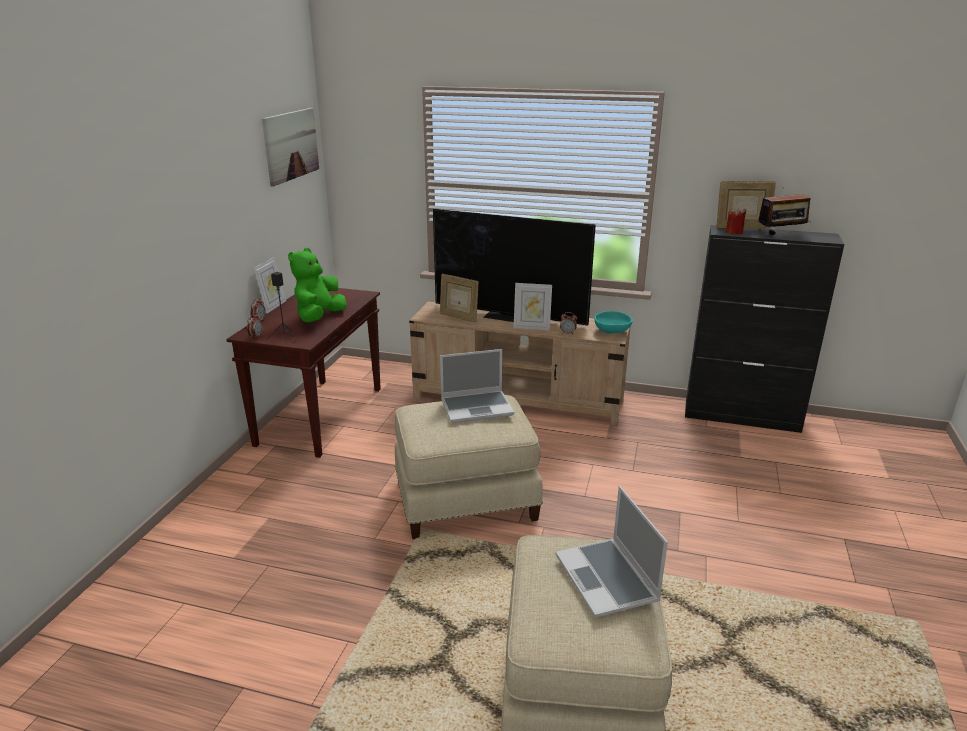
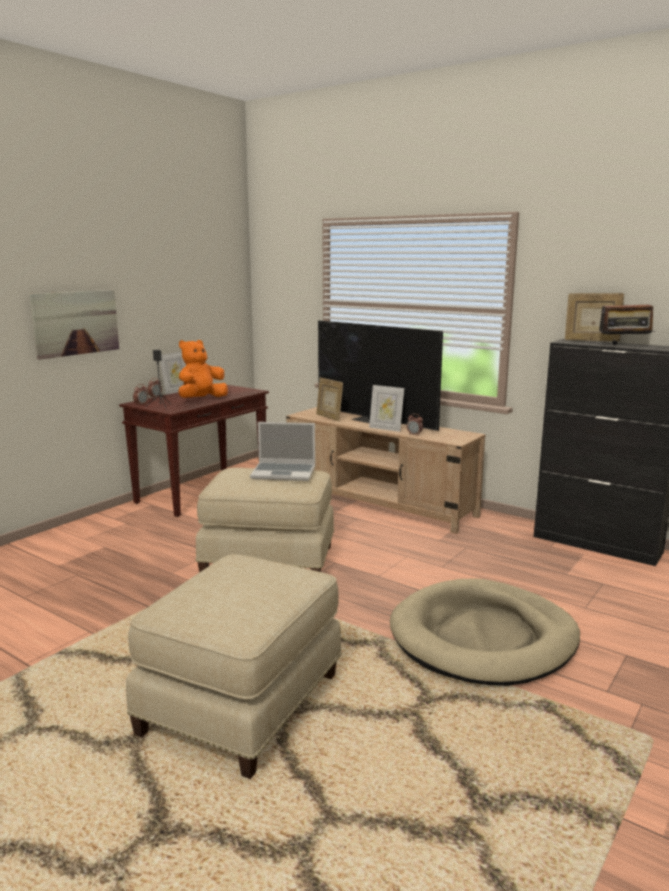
camera: 20 degrees right, 10 degrees down
picture [262,108,319,187] -> picture moved to [29,290,119,360]
green plush toy [288,248,347,322] -> orange plush toy [178,340,228,398]
laptop [556,486,668,618] -> none
turquoise bowl [594,311,633,334] -> none
red candle [726,208,746,234] -> none
none -> beige dog bed [390,578,580,686]

